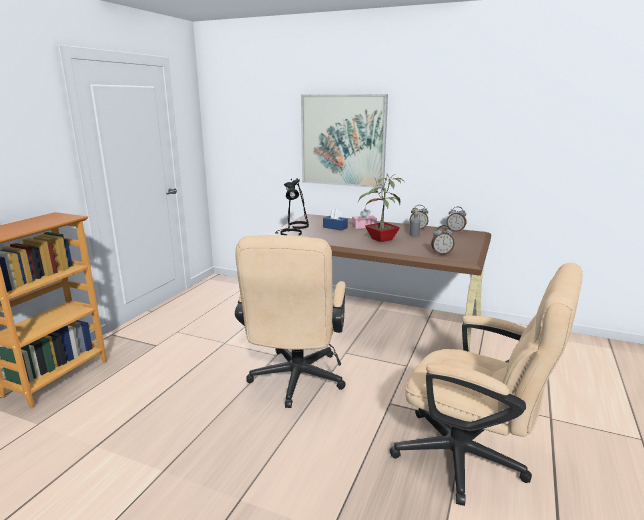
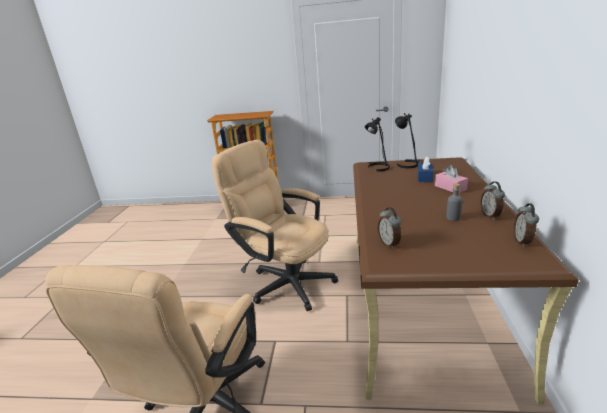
camera: 75 degrees right, 5 degrees up
beige office chair [235,235,346,408] -> beige office chair turned 45 degrees clockwise [212,140,338,311]
picture [301,94,388,188] -> none
potted plant [358,174,405,242] -> none

